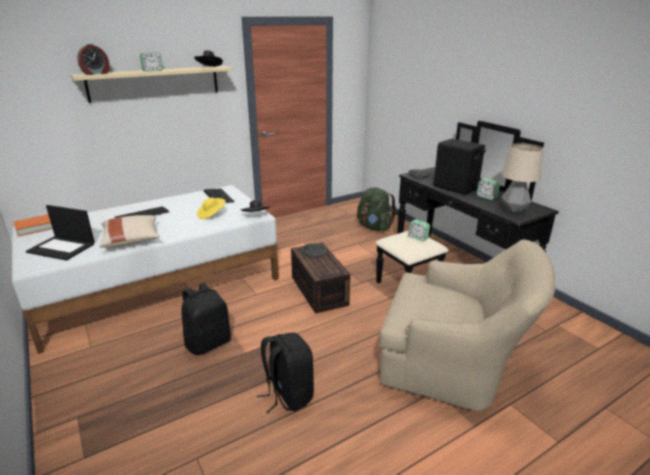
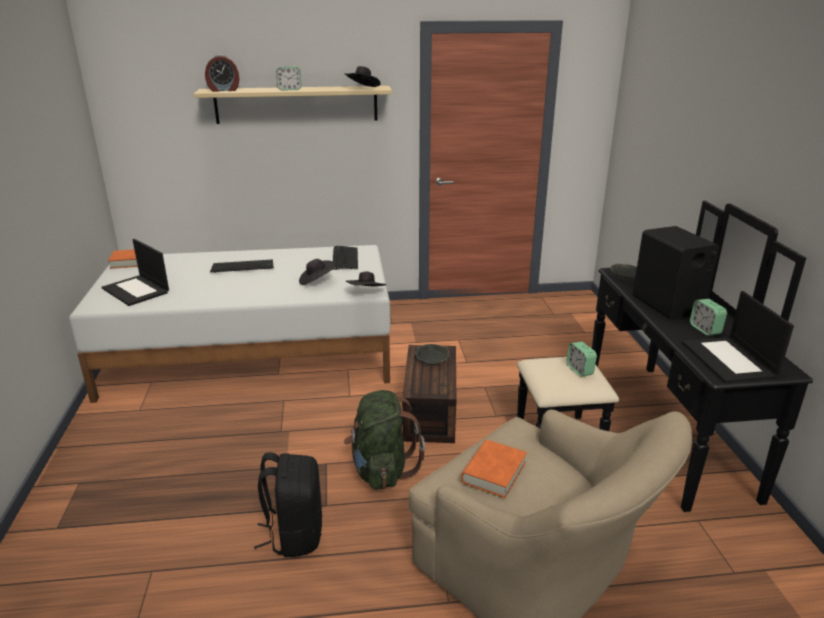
camera: 25 degrees right, 0 degrees up
beige pillow [99,215,159,248] -> none
black backpack [181,283,231,355] -> none
yellow hat [197,198,226,219] -> black hat [299,259,335,285]
green backpack [357,187,396,231] -> green backpack moved to [344,390,425,490]
table lamp [501,143,543,213] -> laptop [682,291,794,383]
none -> orange book [461,440,527,498]

